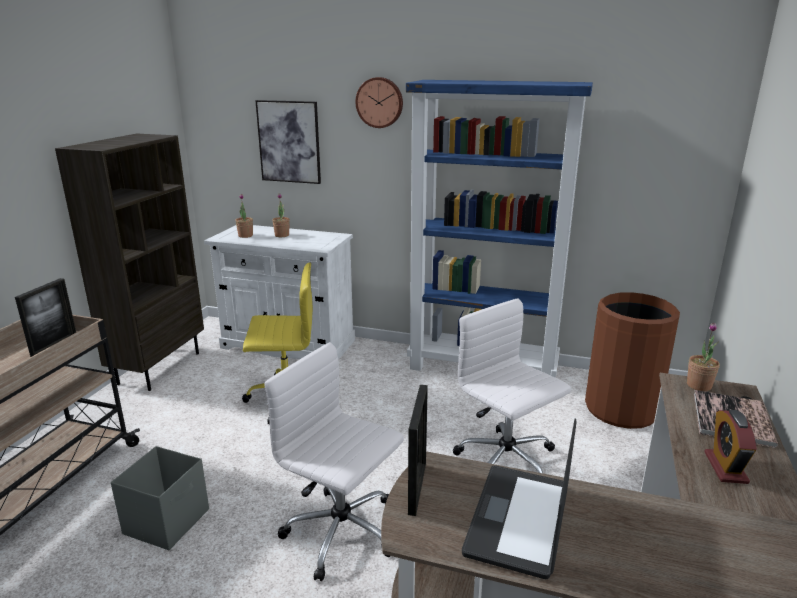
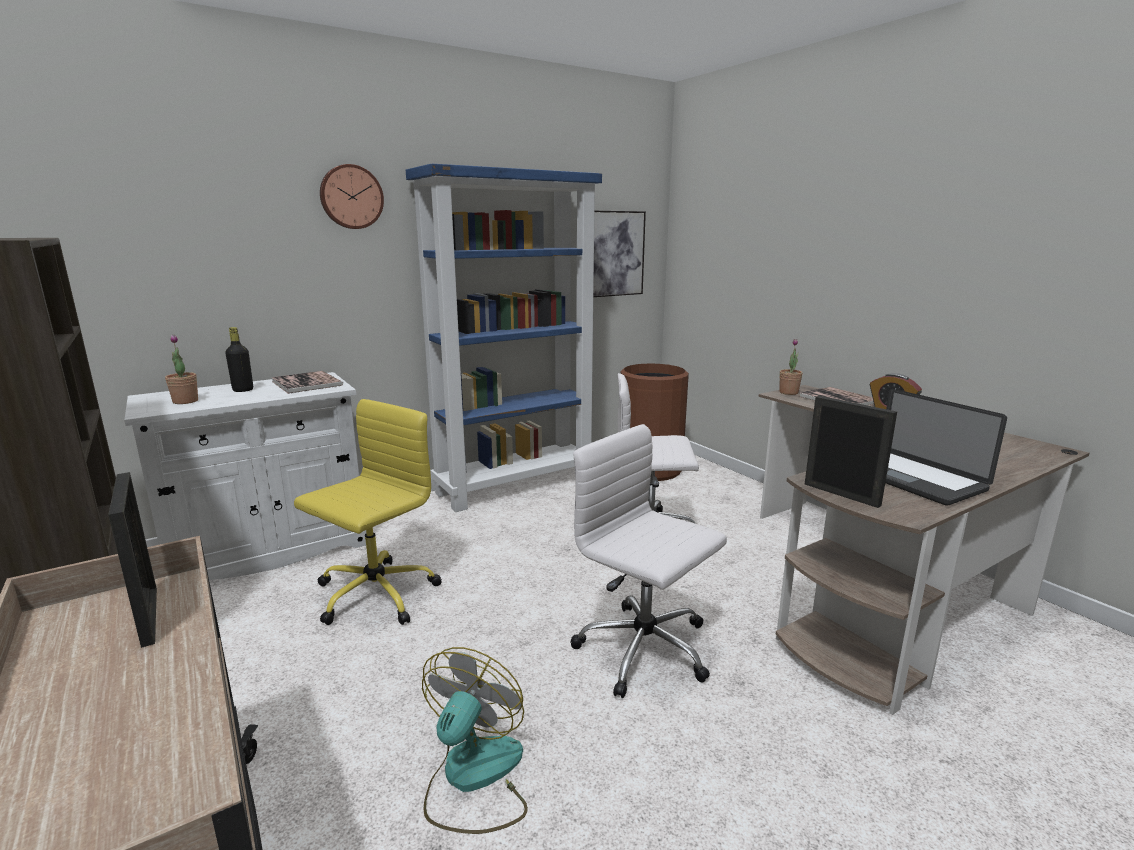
camera: 50 degrees left, 5 degrees down
grey storage box [111,446,209,550] -> fan [422,647,528,834]
picture [255,100,321,184] -> picture moved to [593,211,646,297]
white office chair [264,342,404,581] -> white office chair turned 60 degrees clockwise [570,424,727,698]
potted plant [272,193,290,237] -> black bottle [225,327,253,392]
none -> book [271,371,343,394]

